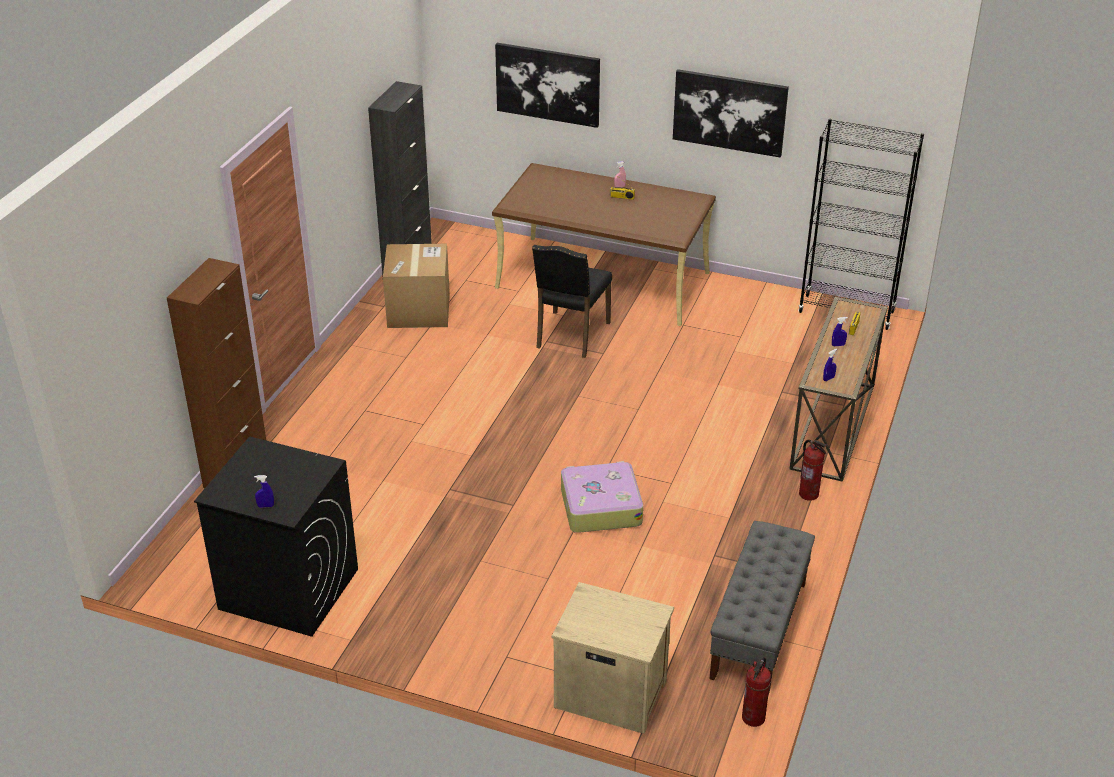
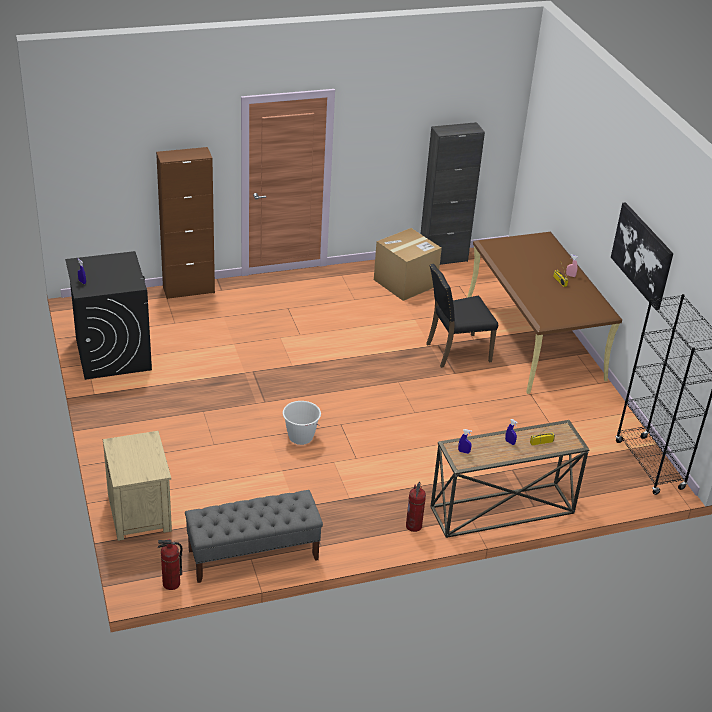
camera: 50 degrees right, 0 degrees up
picture [495,43,600,128] -> none
suitcase [561,461,643,533] -> white bucket [283,401,321,445]

